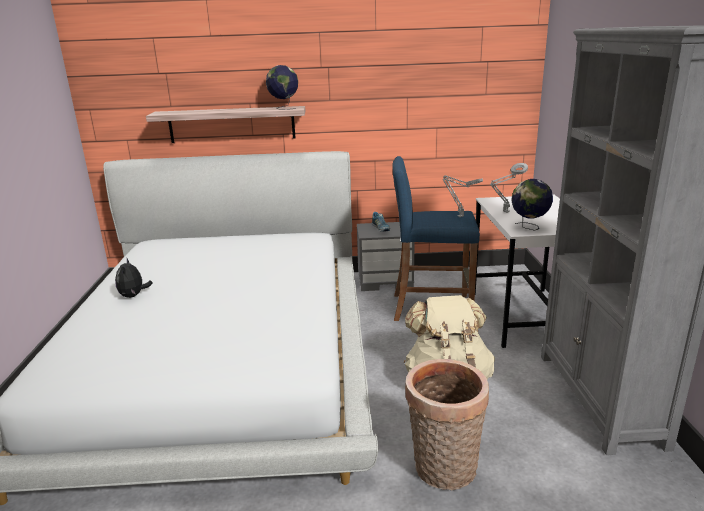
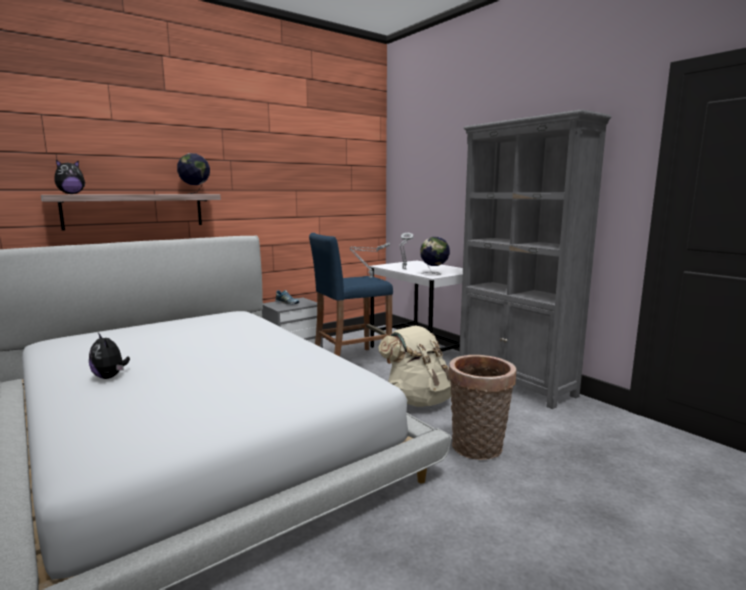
camera: 35 degrees left, 10 degrees down
none -> plush toy [54,160,85,194]

